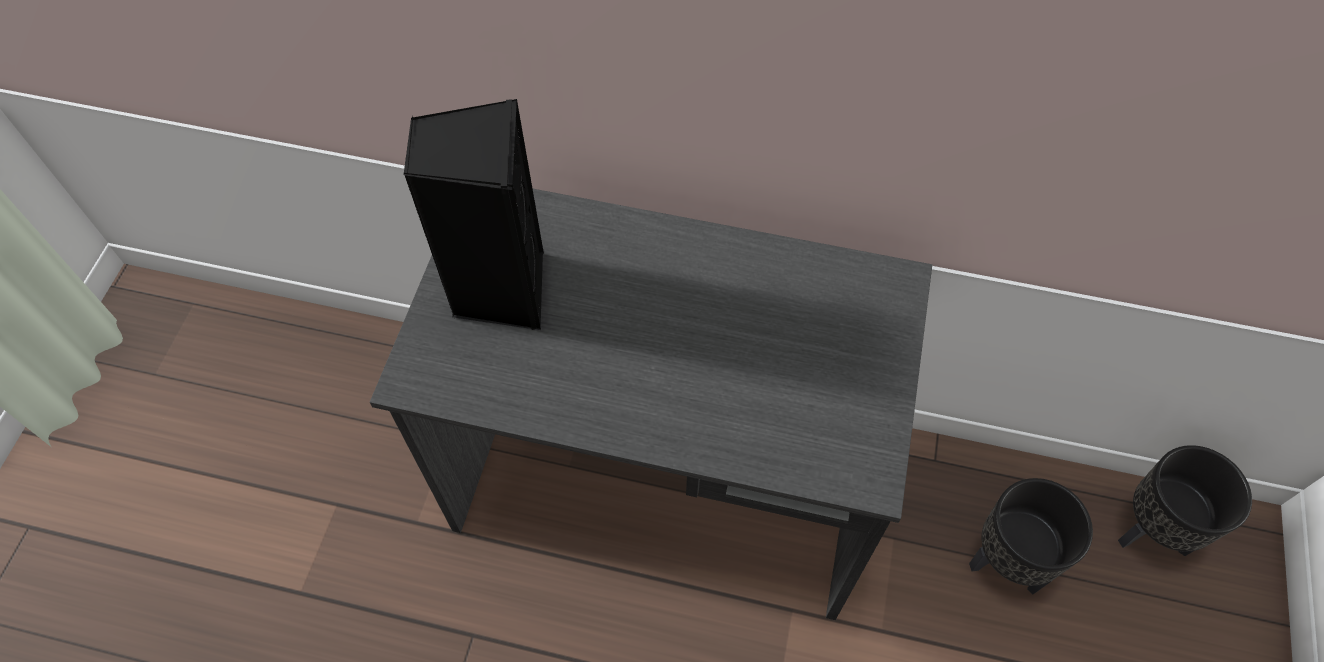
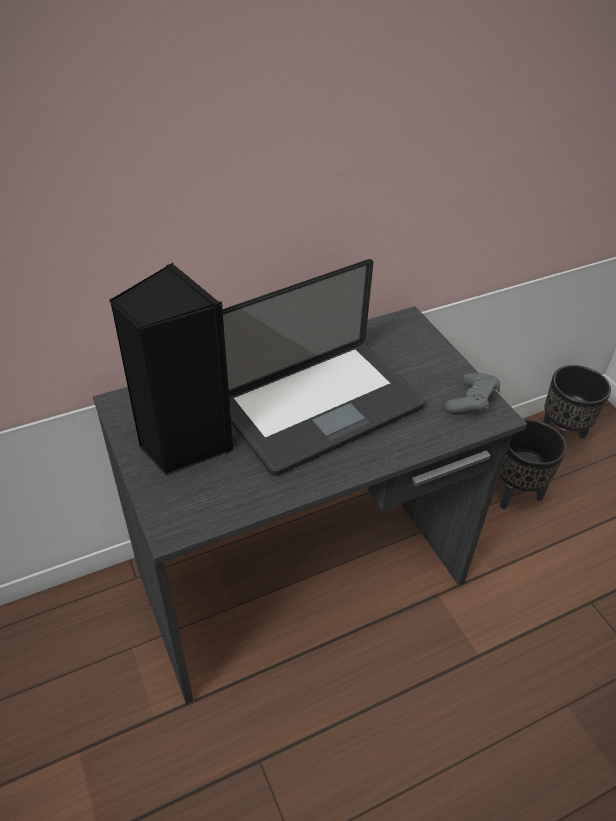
camera: 40 degrees left, 15 degrees down
none -> laptop [222,259,424,476]
none -> grey game controller [444,373,500,413]

